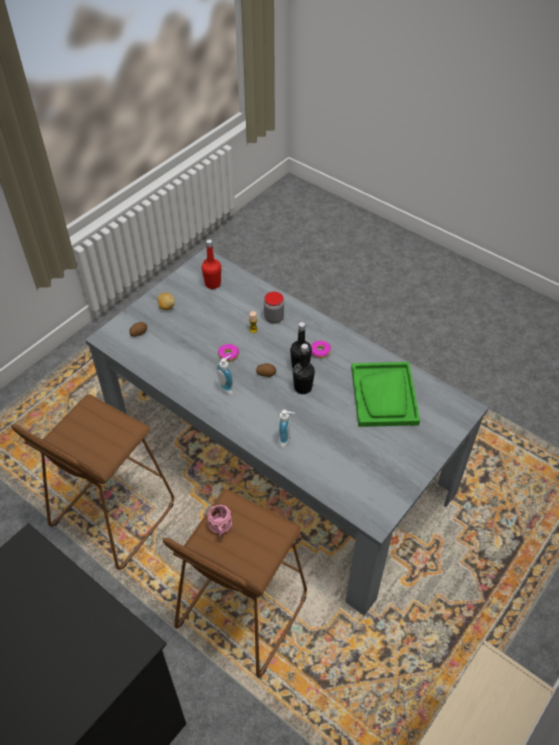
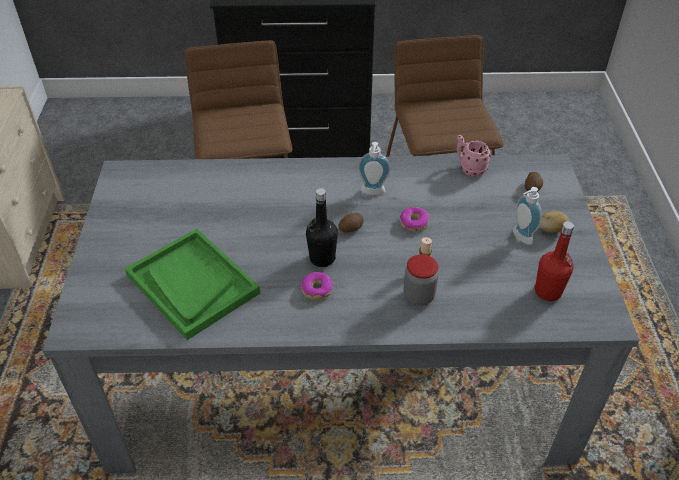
camera: 140 degrees right, 5 degrees down
pink mug [207,504,232,537] -> pink mug moved to [457,135,491,177]
soap dispenser [279,410,295,449] -> soap dispenser moved to [513,187,541,245]
black bottle [293,344,315,394] -> none

